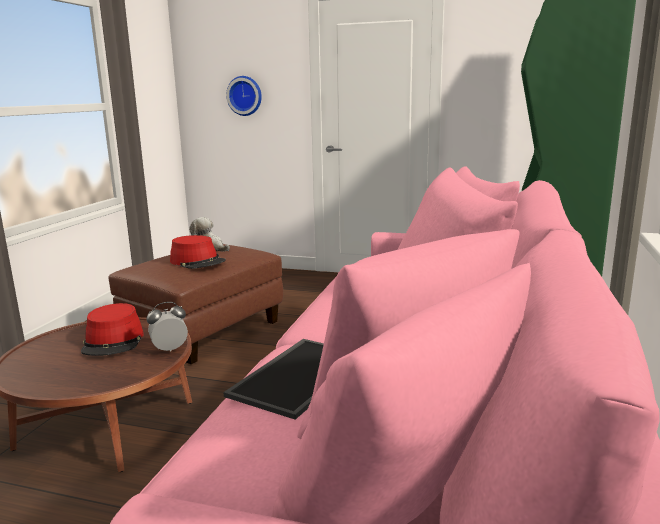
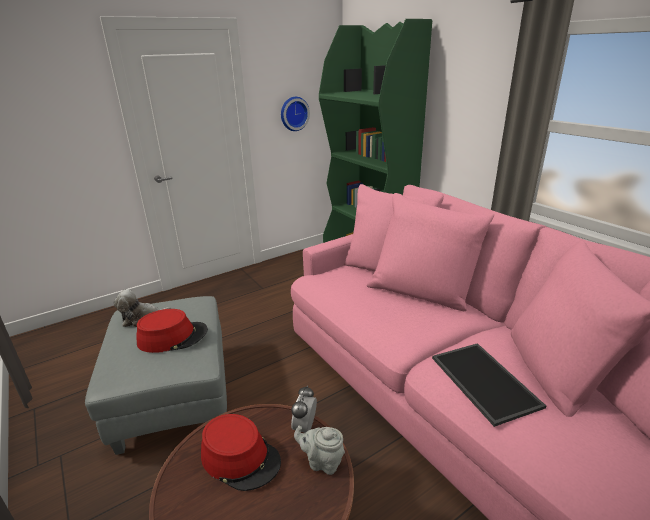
camera: 50 degrees left, 10 degrees up
brown ottoman [108,244,283,364] -> grey ottoman [85,296,227,455]
wall clock [226,76,262,116] -> wall clock moved to [281,97,310,131]
none -> grey teapot [294,426,345,475]

